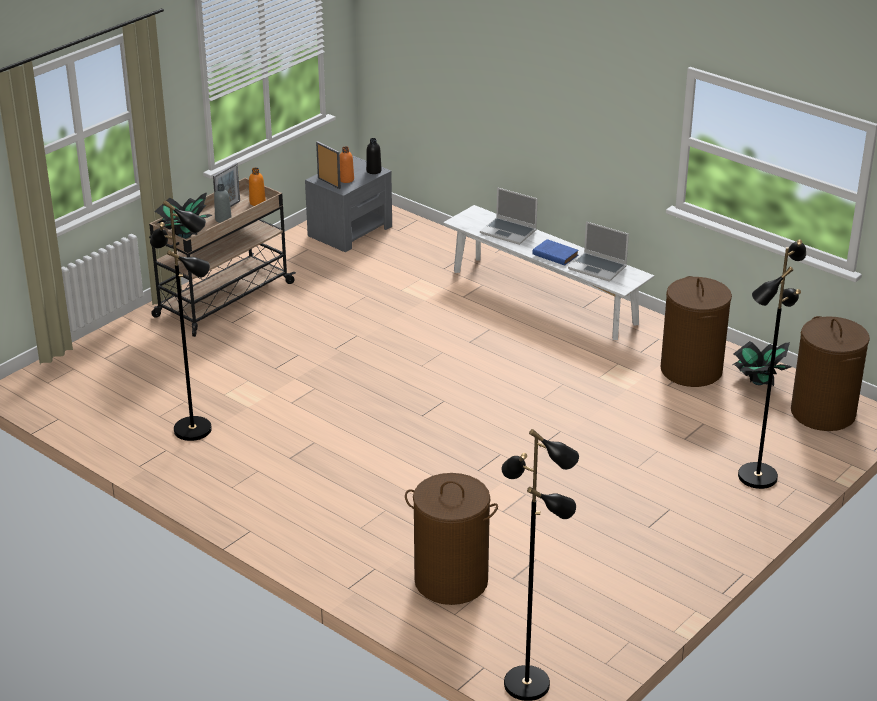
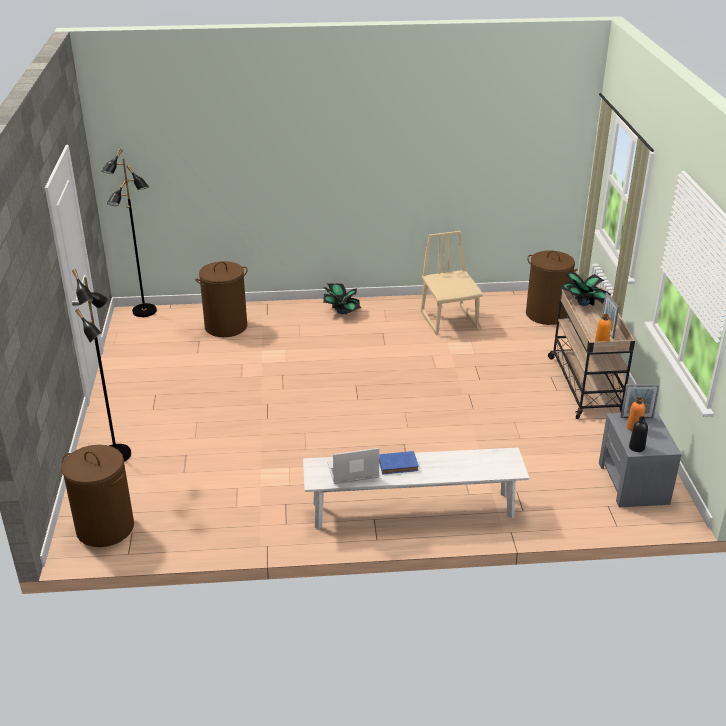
camera: 135 degrees right, 0 degrees up
black floor lamp [150,200,212,441] -> beige chair [421,231,483,335]
grey bottle [214,184,232,223] -> none
laptop [480,187,538,245] -> none
brown laundry basket [661,276,732,387] -> brown laundry basket moved to [526,251,578,325]
potted plant [733,341,791,386] -> potted plant moved to [323,283,361,315]

